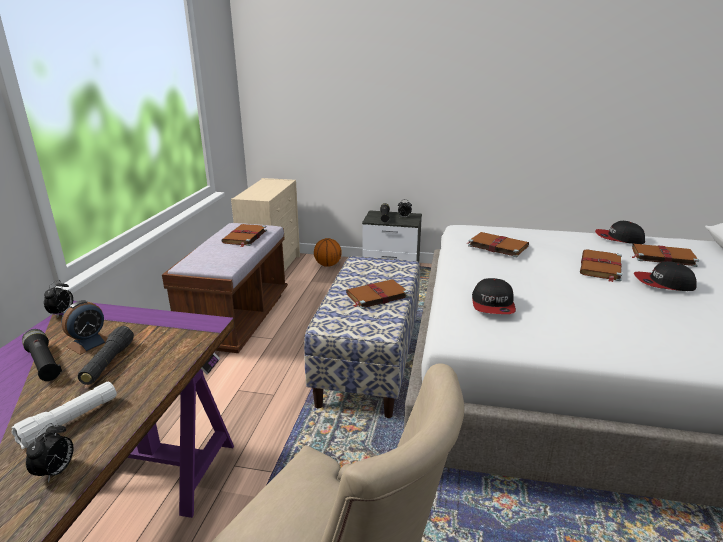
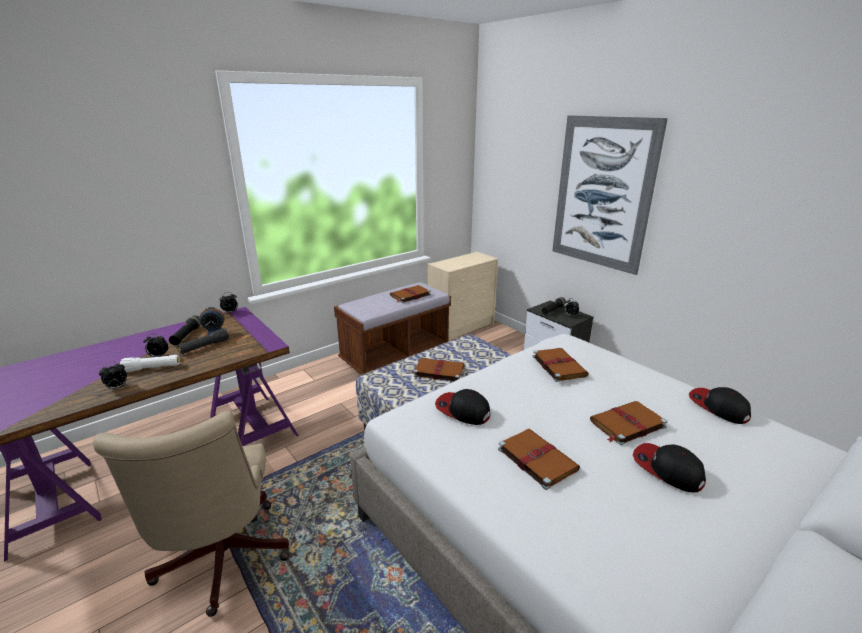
camera: 40 degrees right, 0 degrees up
basketball [314,238,342,267] -> none
cap [472,278,516,314] -> cap turned 75 degrees clockwise [435,389,490,425]
brown book [631,244,699,267] -> brown book moved to [498,429,580,490]
none -> alarm clock [143,334,169,357]
none -> picture [552,115,668,275]

